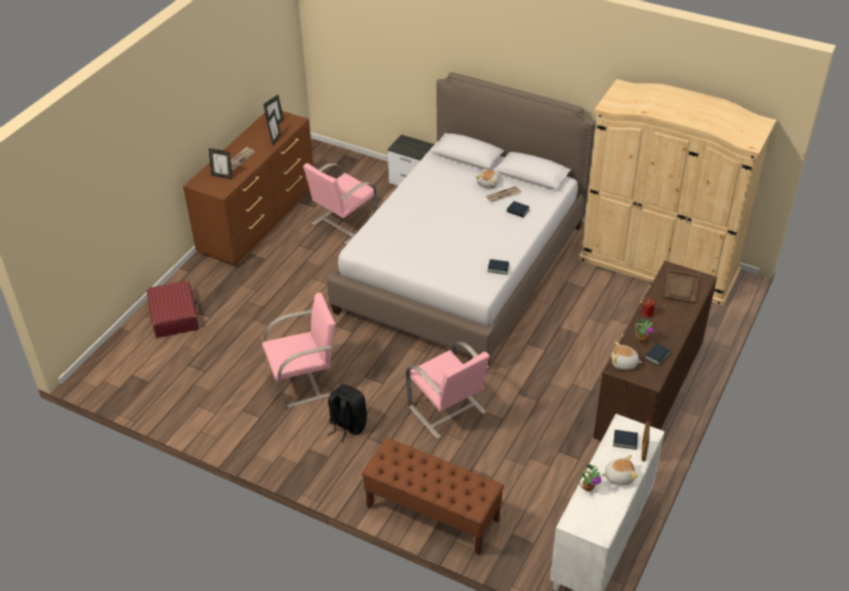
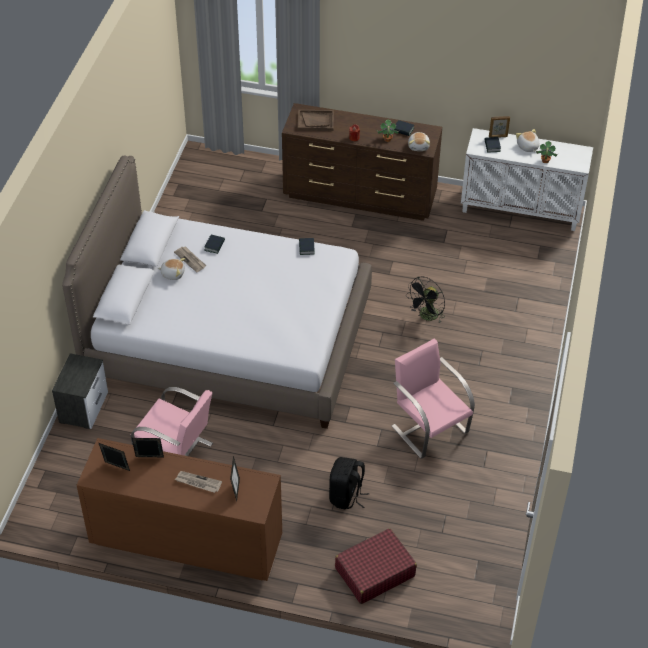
camera: 105 degrees left, 5 degrees up
black backpack [328,384,367,442] -> black backpack moved to [329,457,369,509]
brown bench [362,438,504,555] -> none
pink chair [406,341,490,439] -> black fan [407,276,445,323]
beige wardrobe [578,79,777,306] -> none

